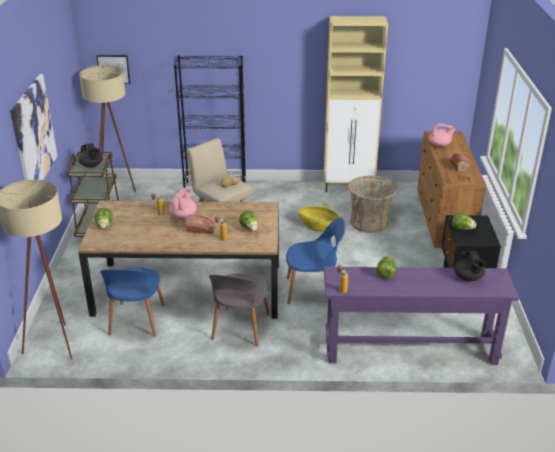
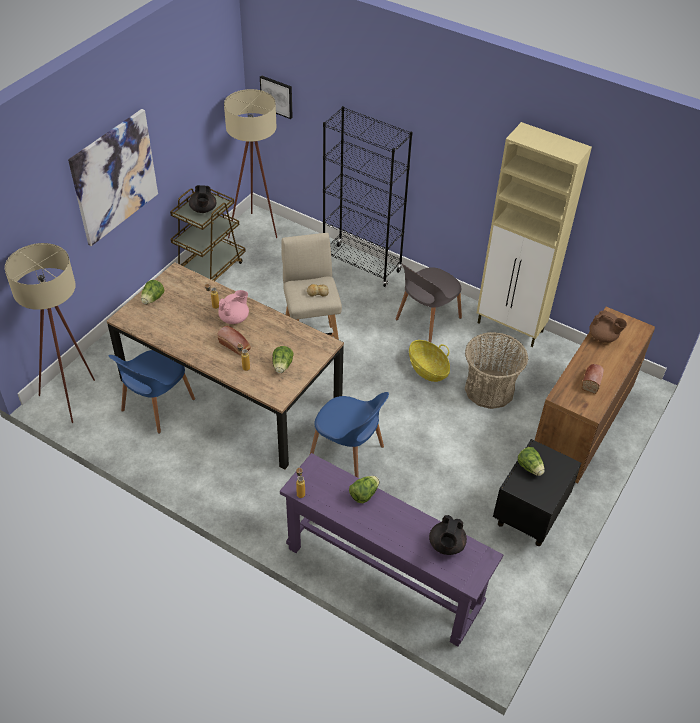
camera: 30 degrees right, 15 degrees up
grey chair [209,274,270,347] -> grey chair moved to [395,264,462,342]
pink teapot [429,124,456,147] -> brown teapot [589,310,627,343]

